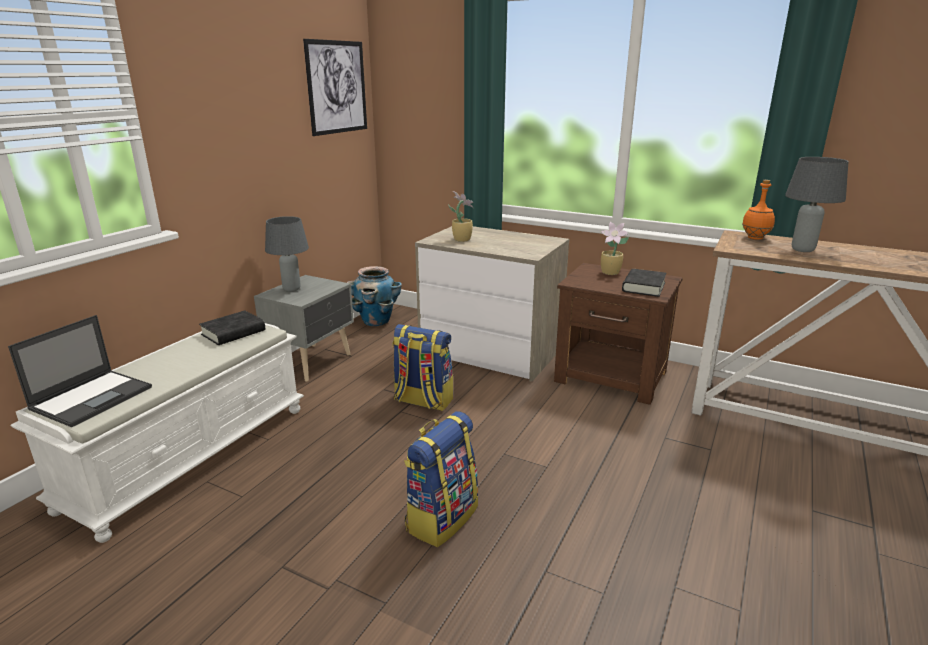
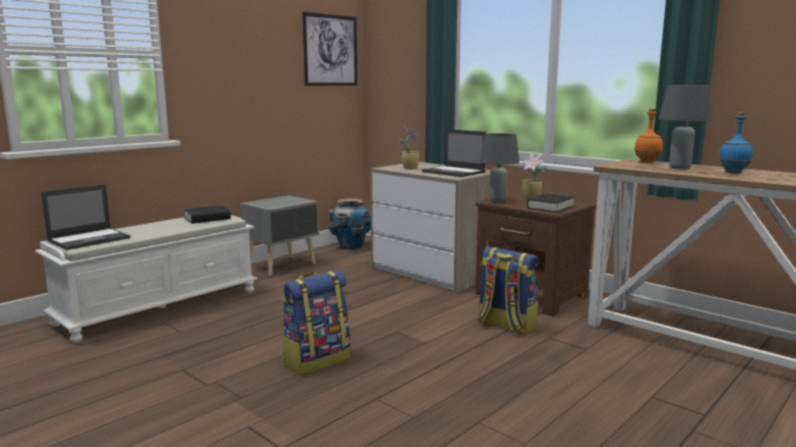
camera: 15 degrees right, 10 degrees down
grey table lamp [265,216,309,292] -> grey table lamp moved to [479,133,519,202]
backpack [392,324,453,411] -> backpack moved to [478,247,539,334]
none -> laptop [422,129,486,177]
none -> blue bottle [719,112,753,174]

